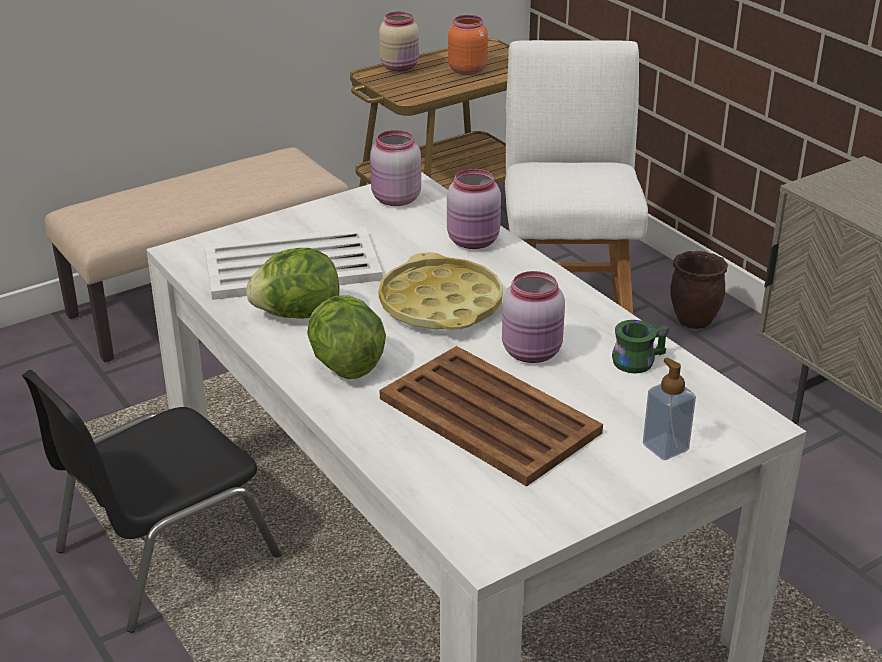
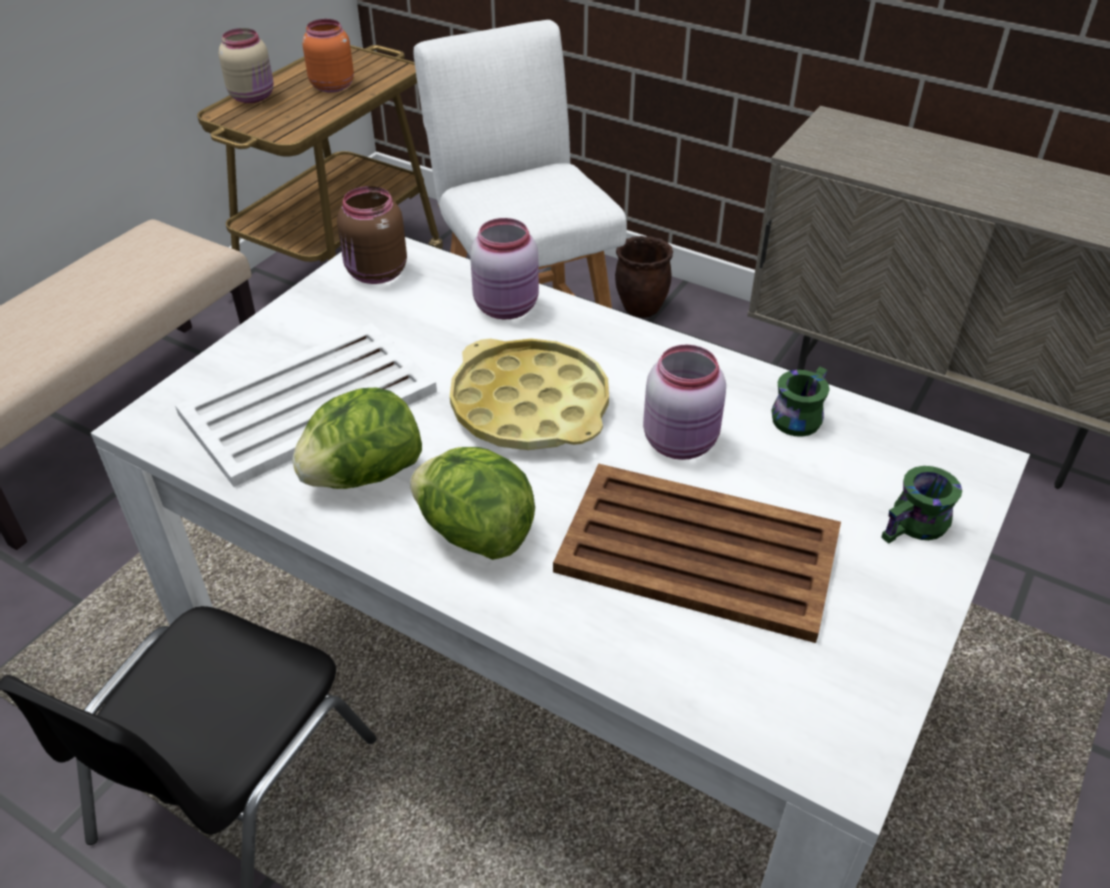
camera: 25 degrees left, 10 degrees up
pink jar [370,130,421,206] -> brown jar [337,186,407,284]
soap dispenser [643,358,696,460] -> green mug [881,466,962,544]

